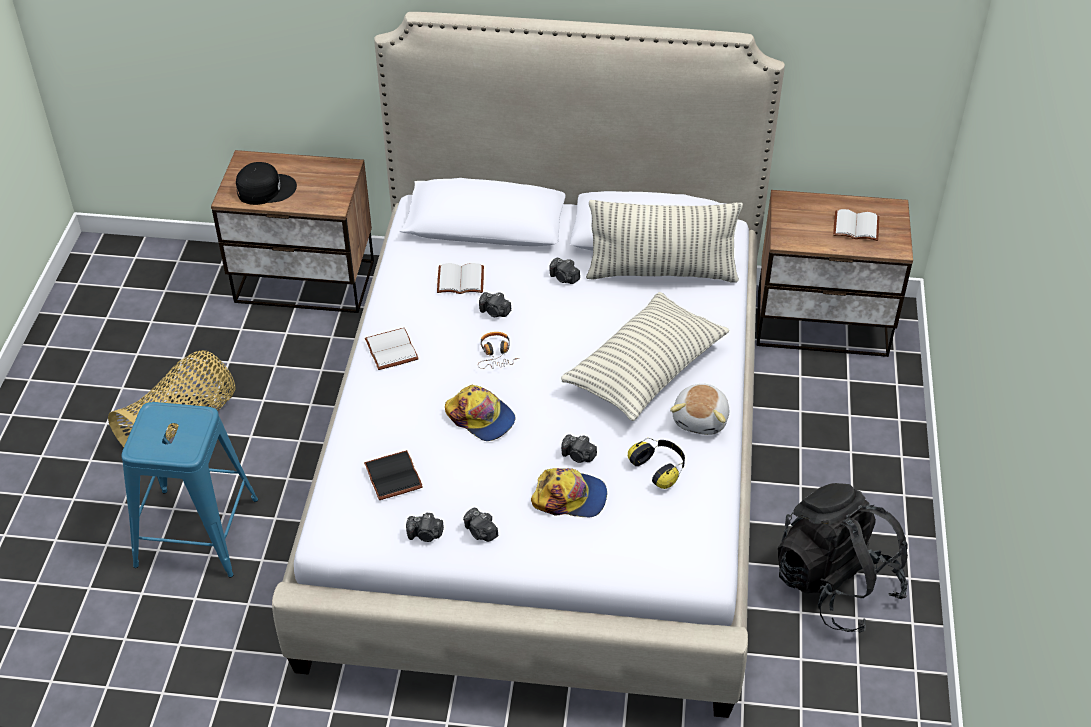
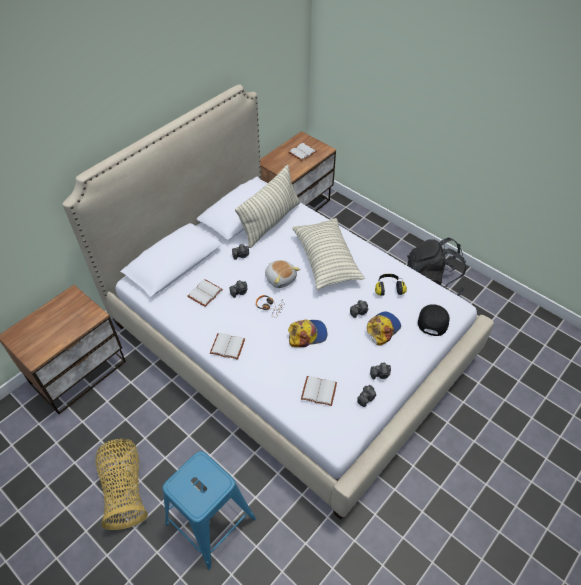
camera: 55 degrees left, 5 degrees up
black cap [236,162,297,205] -> black cap moved to [418,304,450,336]
black book [364,450,423,500] -> white book [301,376,337,406]
plush toy [670,384,729,435] -> plush toy moved to [265,260,300,288]

